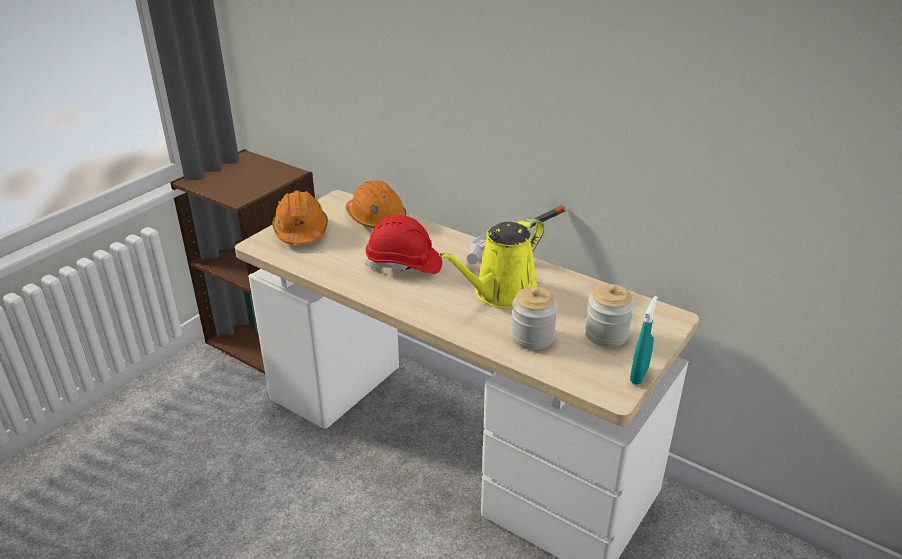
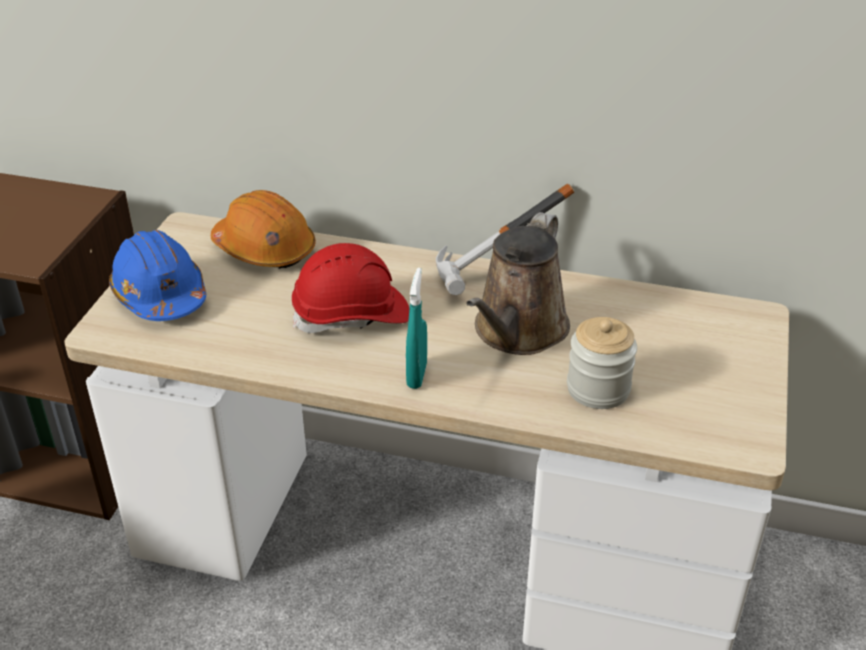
camera: 20 degrees left, 5 degrees up
orange hard hat [272,190,328,245] -> blue hard hat [109,230,206,321]
yellow watering can [439,217,544,309] -> brown watering can [466,212,570,355]
jar [585,284,634,347] -> none
turquoise spray bottle [630,296,658,385] -> turquoise spray bottle moved to [406,268,427,389]

